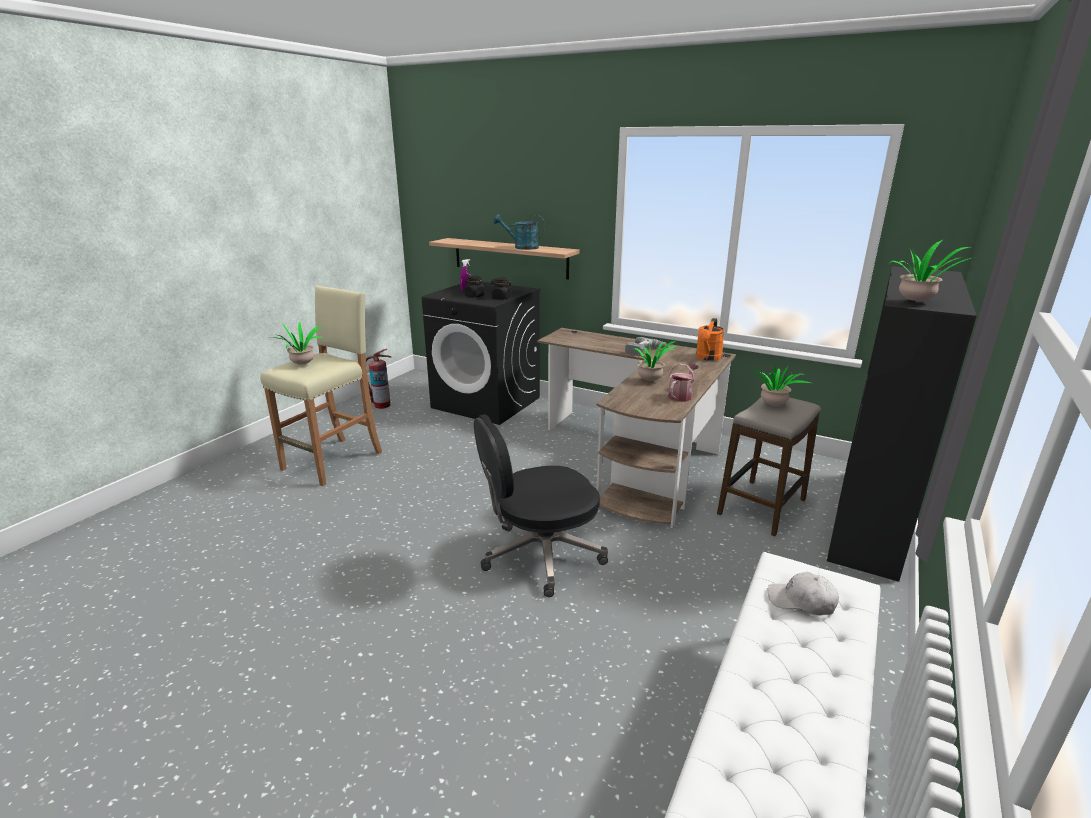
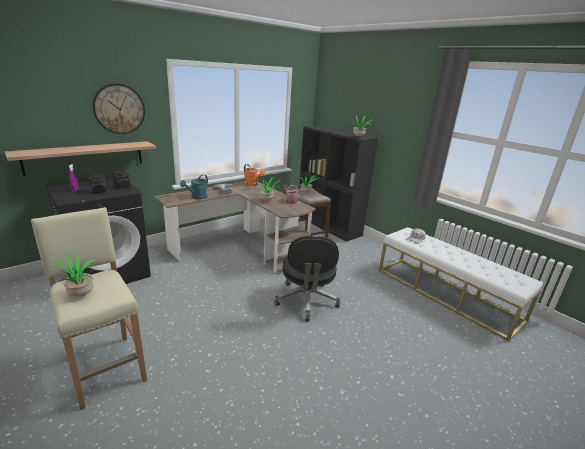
camera: 70 degrees left, 0 degrees up
fire extinguisher [366,349,391,409] -> none
turquoise watering can [493,214,545,250] -> turquoise watering can moved to [180,174,208,199]
none -> wall clock [92,83,145,134]

